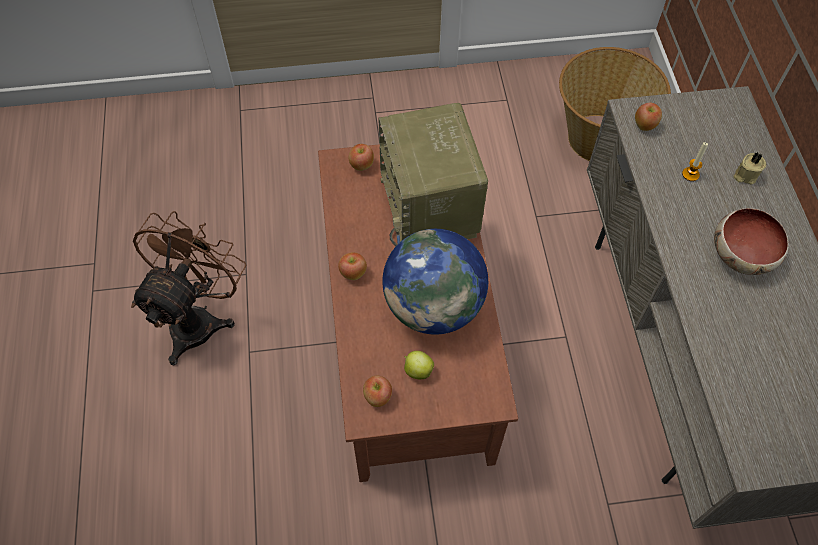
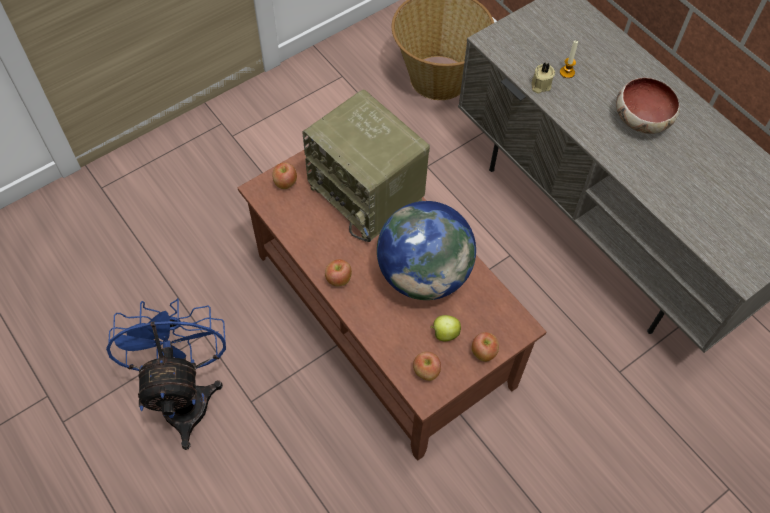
camera: 30 degrees left, 0 degrees up
brown fan [131,211,247,365] -> blue fan [106,298,226,450]
apple [635,103,662,131] -> apple moved to [472,332,499,362]
beige candle [733,152,766,185] -> beige candle moved to [532,63,555,93]

